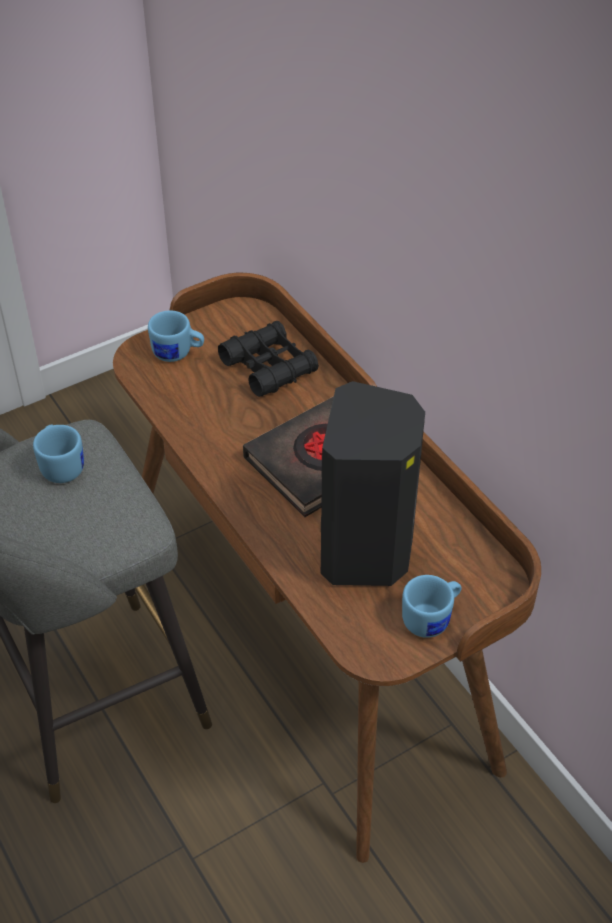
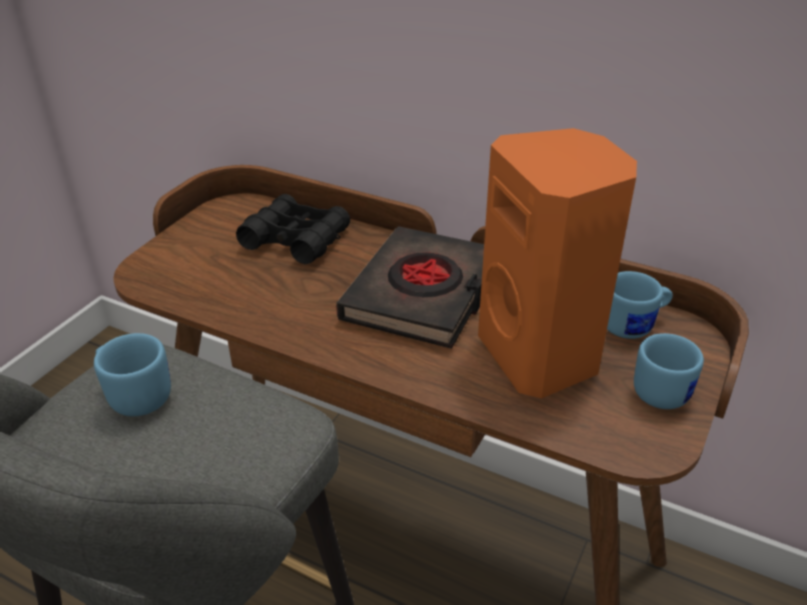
camera: 30 degrees left, 10 degrees down
blue mug [148,310,204,362] -> blue mug moved to [607,271,673,339]
black speaker [321,381,425,586] -> orange speaker [478,128,637,398]

